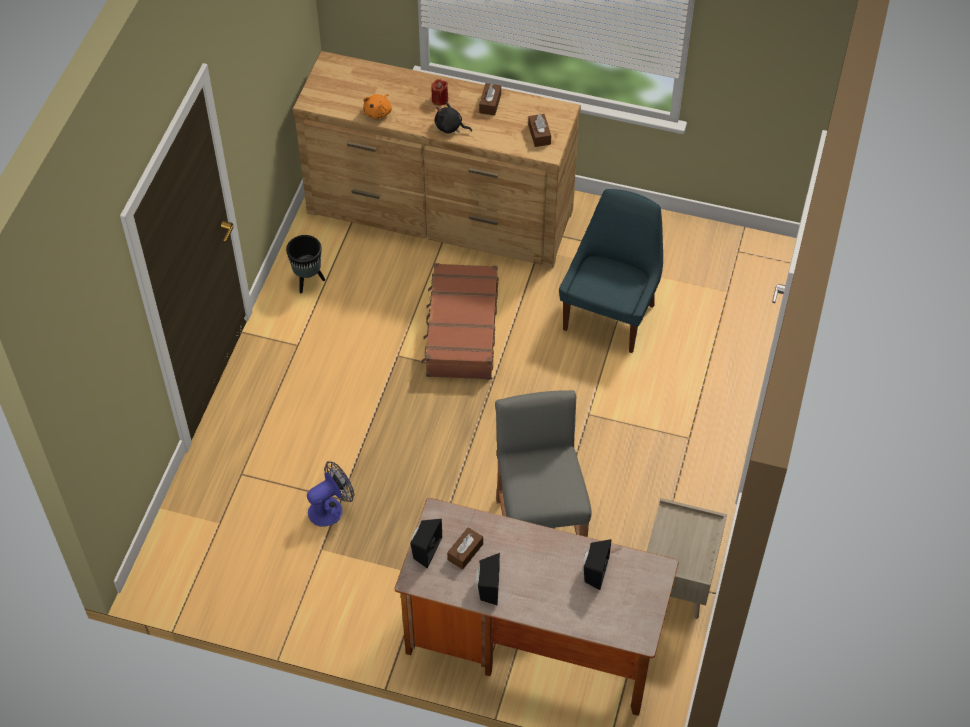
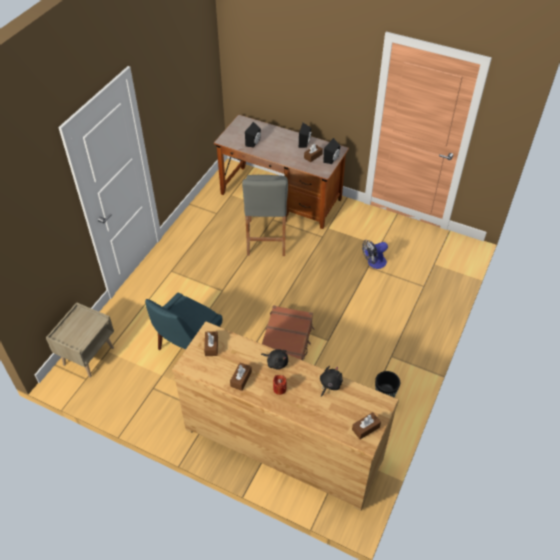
camera: 170 degrees left, 5 degrees down
orange plush toy [363,94,392,119] -> black plush toy [320,366,343,397]
beige nightstand [647,498,727,619] -> beige nightstand moved to [46,302,114,378]
none -> brown tissue box [352,412,381,439]

